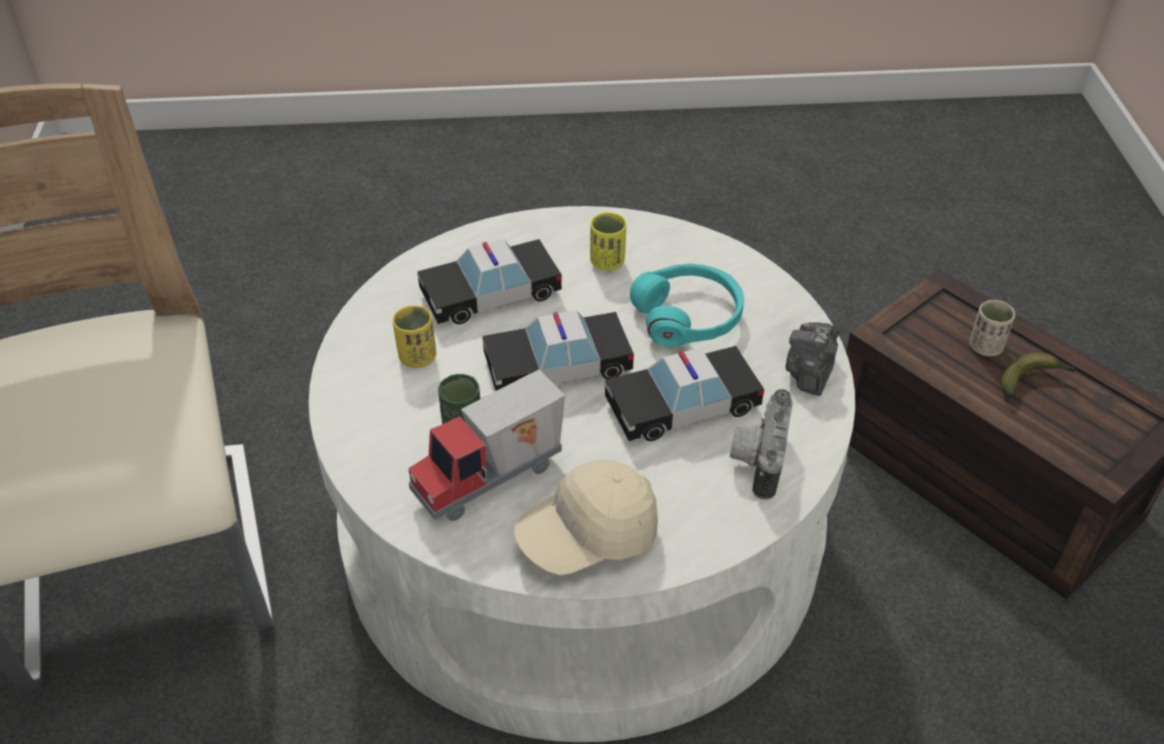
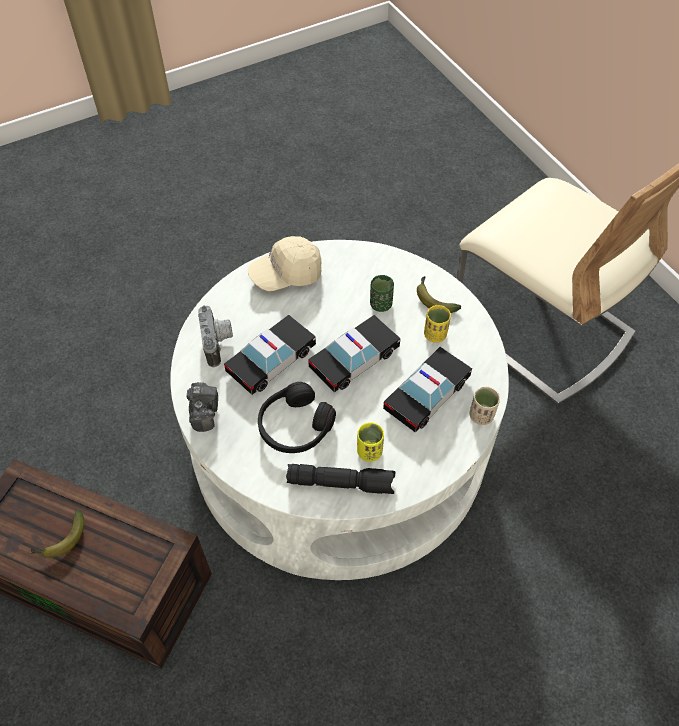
camera: 155 degrees right, 10 degrees up
toy truck [409,369,565,521] -> none
beige cap [514,459,658,576] -> beige cap turned 150 degrees counterclockwise [248,236,322,291]
turquoise headphones [630,264,744,347] -> black headphones [258,382,336,453]
beige cup [970,300,1015,356] -> beige cup moved to [470,386,500,425]
none -> black flashlight [286,464,395,494]
none -> banana [417,276,461,313]

